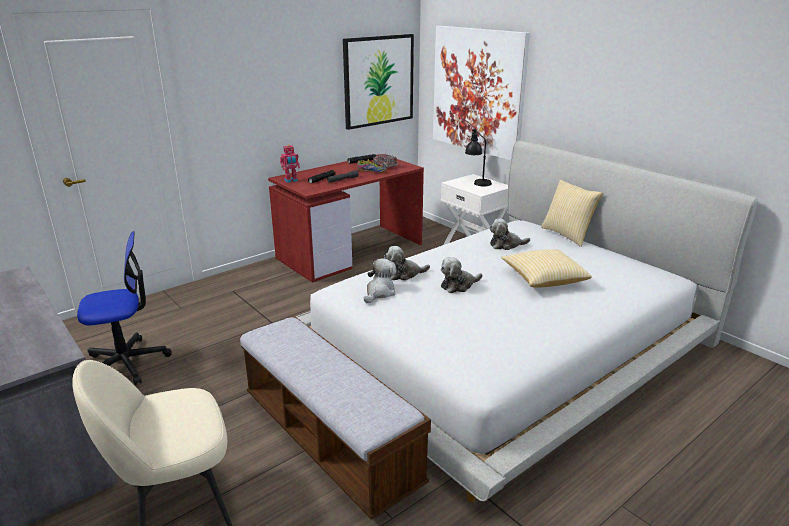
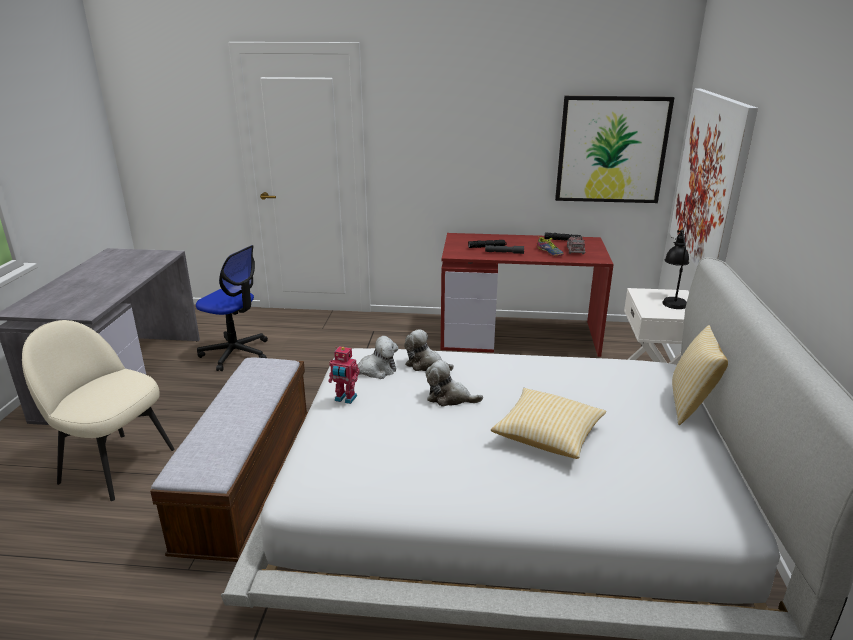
camera: 45 degrees right, 0 degrees up
toy robot [280,145,300,183] -> toy robot moved to [329,346,360,404]
plush toy [489,219,530,250] -> none

